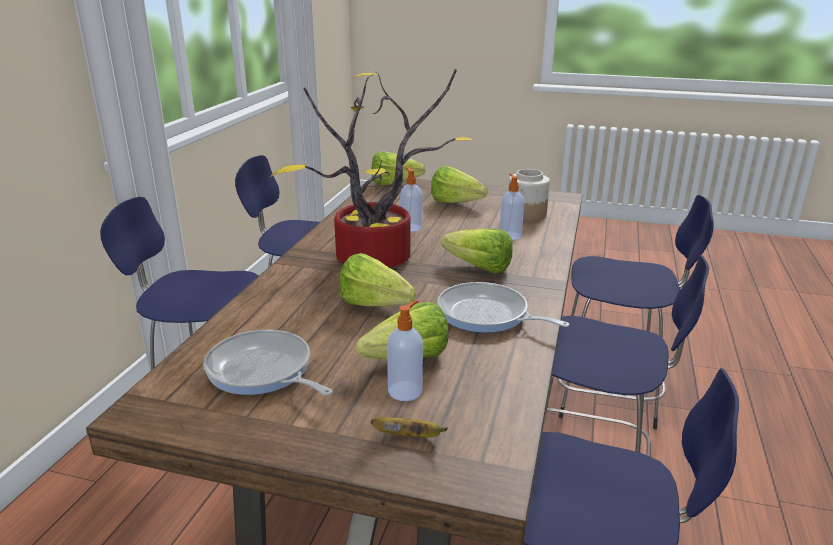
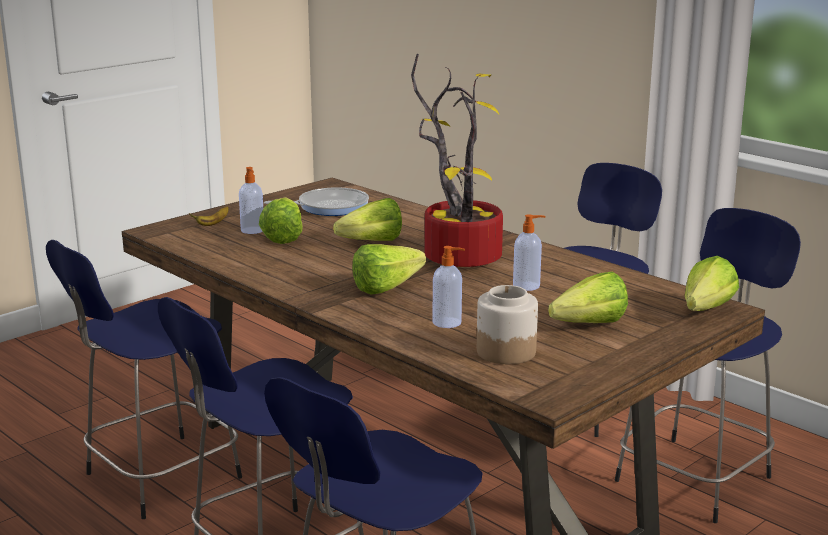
camera: 120 degrees right, 5 degrees down
frying pan [437,282,569,333] -> none

